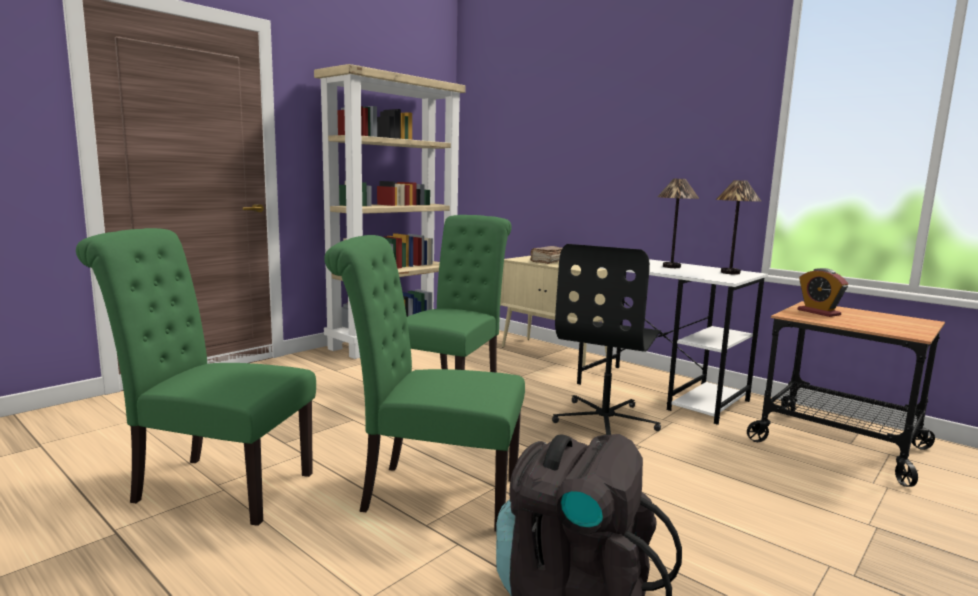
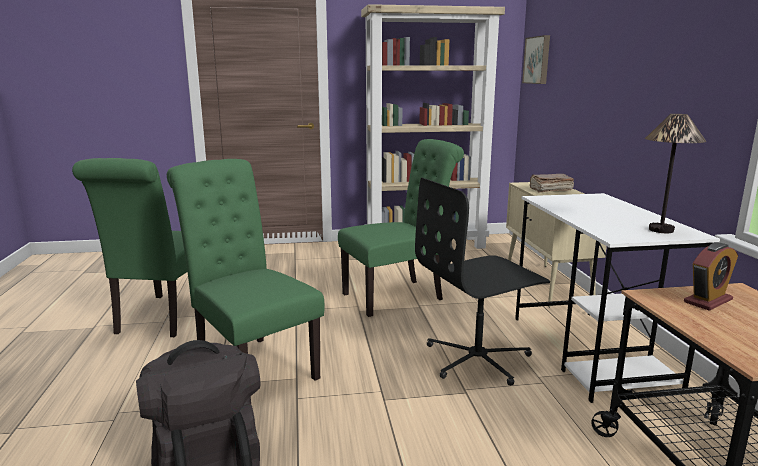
camera: 40 degrees right, 5 degrees up
green chair [76,228,316,526] -> green chair turned 135 degrees counterclockwise [72,158,187,337]
table lamp [657,179,699,268] -> none
alarm clock [798,268,848,317] -> alarm clock turned 135 degrees counterclockwise [684,242,738,311]
none -> picture [522,35,550,84]

